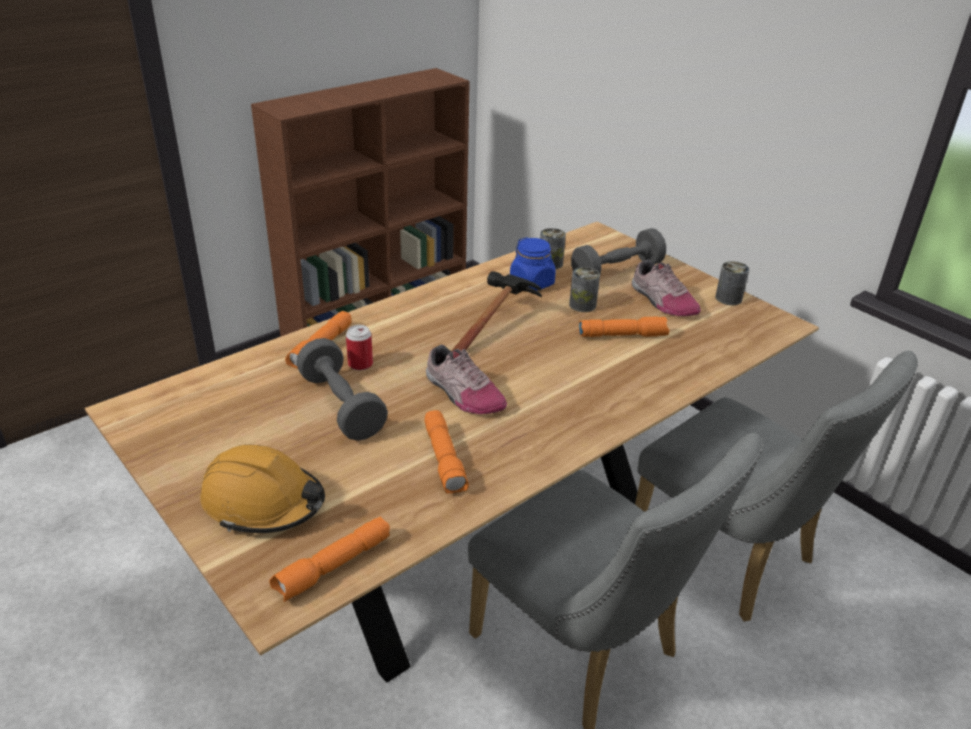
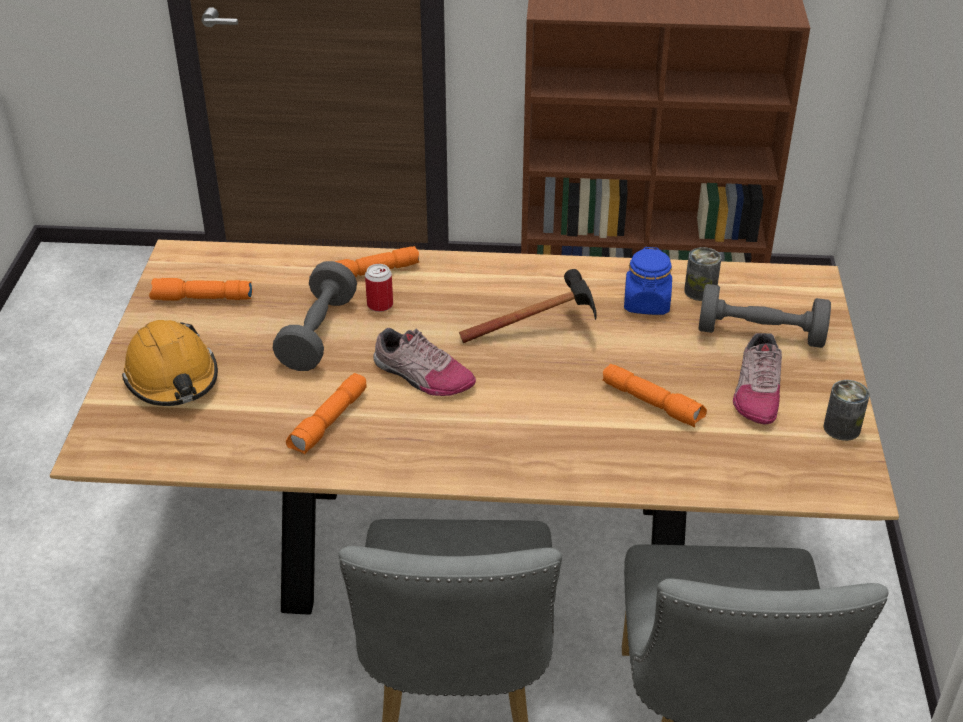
camera: 45 degrees right, 5 degrees up
orange flashlight [269,517,390,602] -> orange flashlight moved to [149,278,253,301]
shoe [426,345,507,414] -> shoe turned 60 degrees counterclockwise [374,328,476,396]
can [569,267,600,312] -> none

